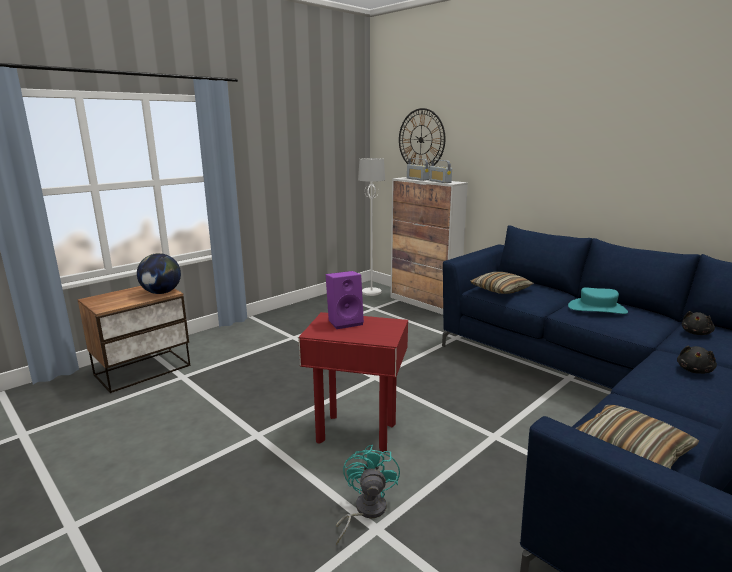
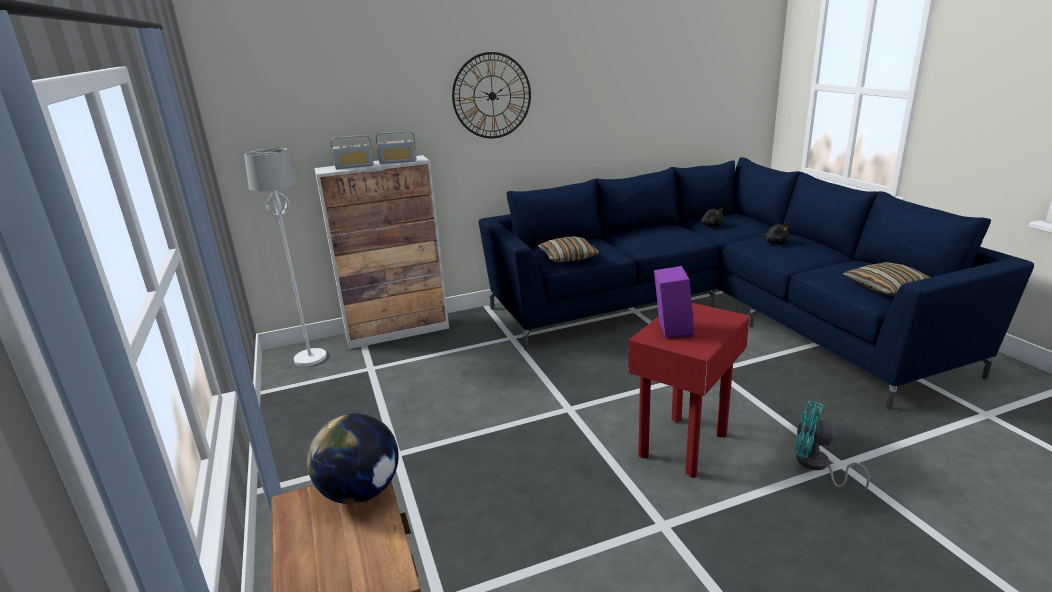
camera: 65 degrees left, 5 degrees up
wall clock [399,108,445,165] -> wall clock moved to [452,52,531,138]
turquoise hat [568,287,628,314] -> none

